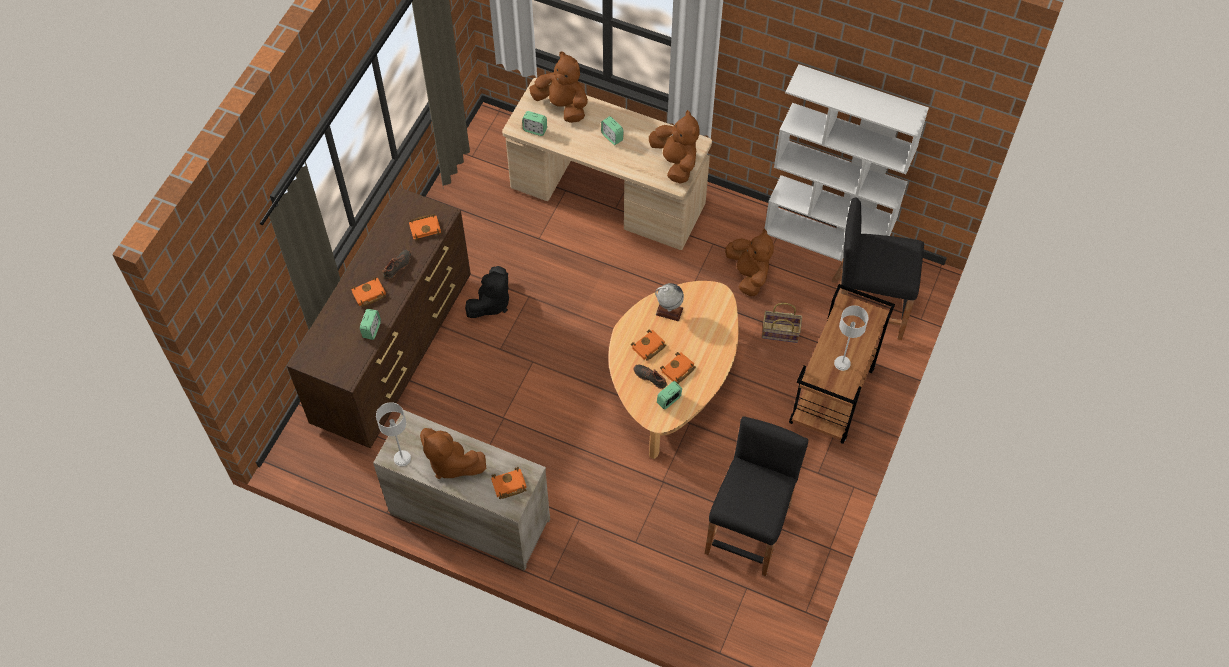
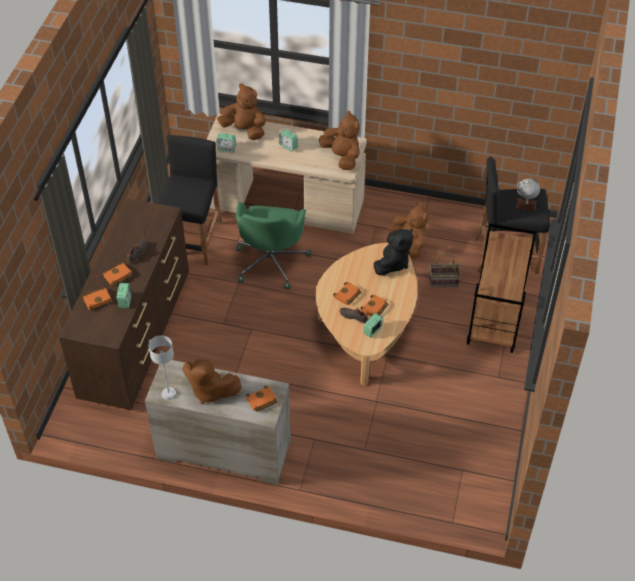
camera: 10 degrees left, 10 degrees down
orange book [409,214,441,241] -> orange book moved to [83,287,111,310]
black plush toy [465,266,509,318] -> black plush toy moved to [374,228,413,275]
globe [655,283,684,322] -> globe moved to [516,178,540,211]
black stool [705,417,808,576] -> black stool moved to [157,135,222,265]
white bookcase [765,64,929,261] -> none
grey table lamp [834,305,869,371] -> none
none -> green office chair [236,202,311,290]

